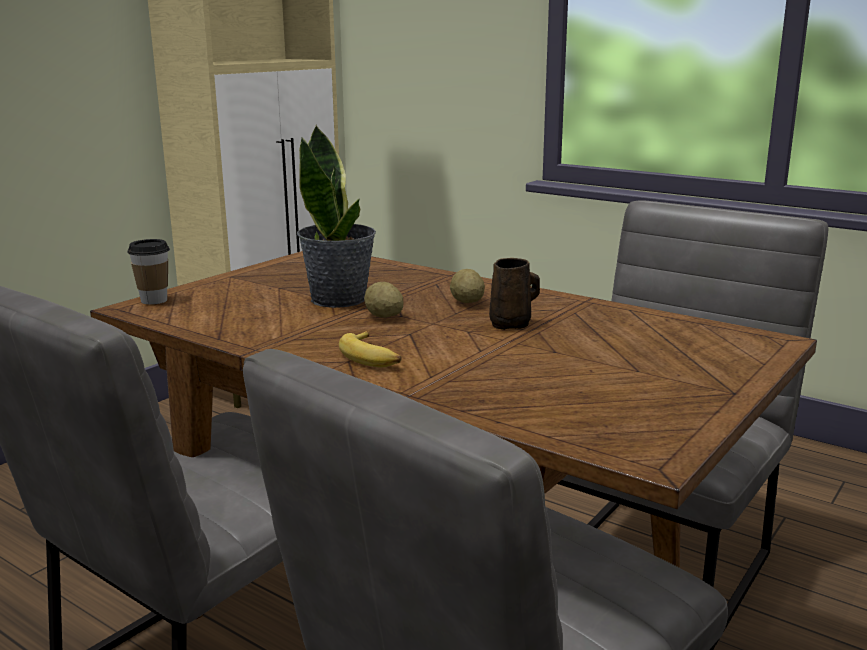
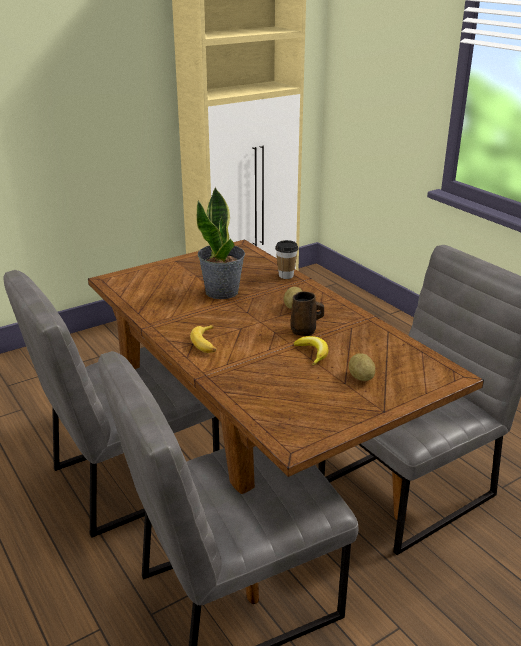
camera: 20 degrees right, 10 degrees up
cup [127,239,170,305] -> cup moved to [275,240,299,279]
potato [364,282,404,318] -> potato moved to [349,354,375,381]
none -> banana [294,336,328,365]

